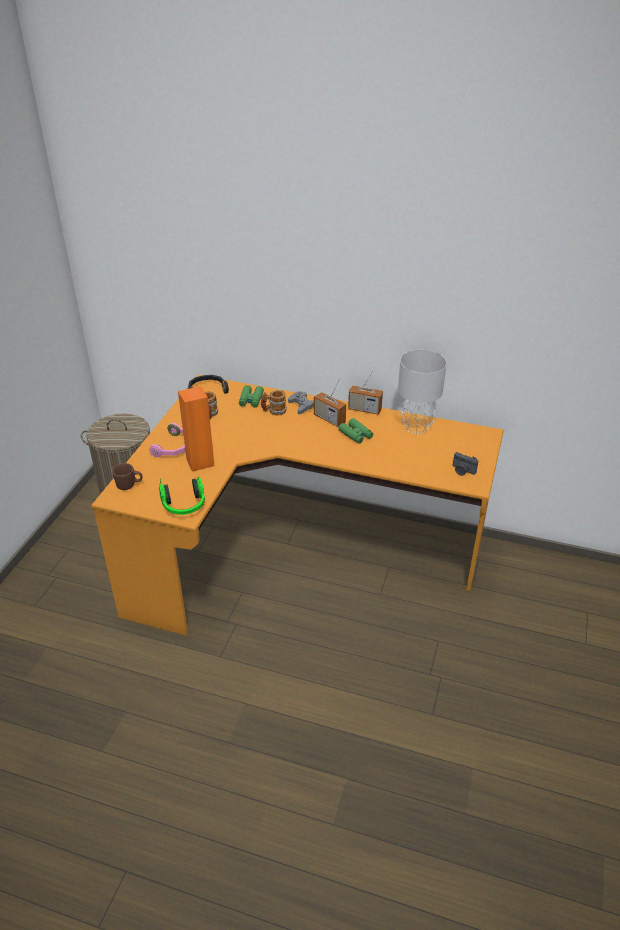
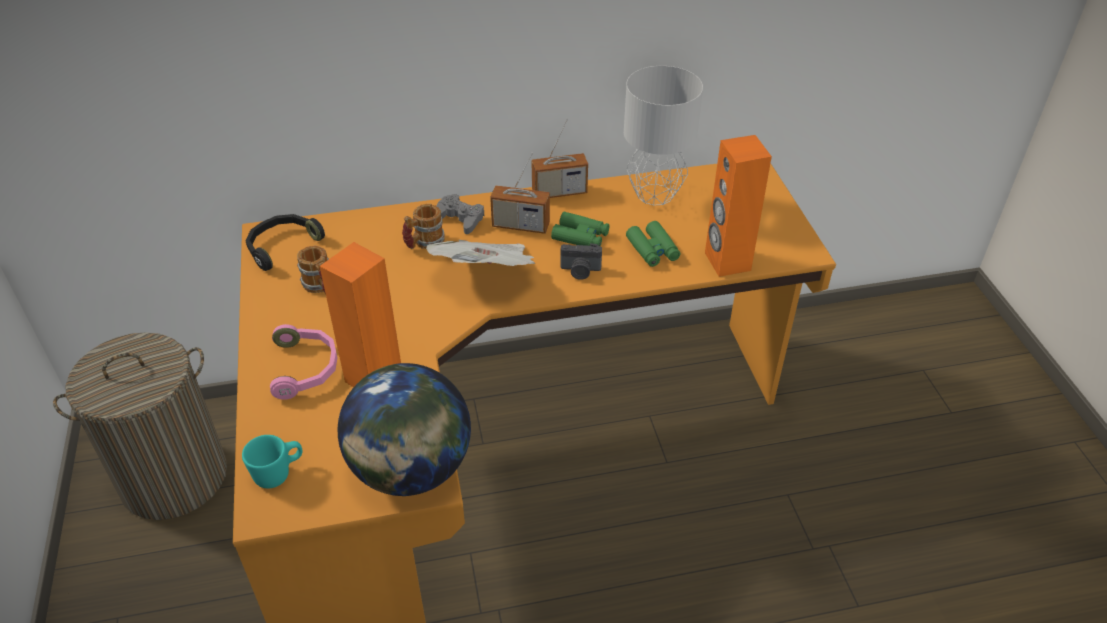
camera: 30 degrees left, 5 degrees up
brown mug [112,463,142,490] -> turquoise mug [242,435,302,488]
headphones [159,477,205,515] -> globe [338,363,471,496]
green binoculars [239,385,264,408] -> green binoculars moved to [626,221,680,267]
camera [453,452,478,476] -> camera moved to [560,243,602,280]
none -> newspaper [426,240,535,266]
none -> orange speaker [705,135,772,277]

